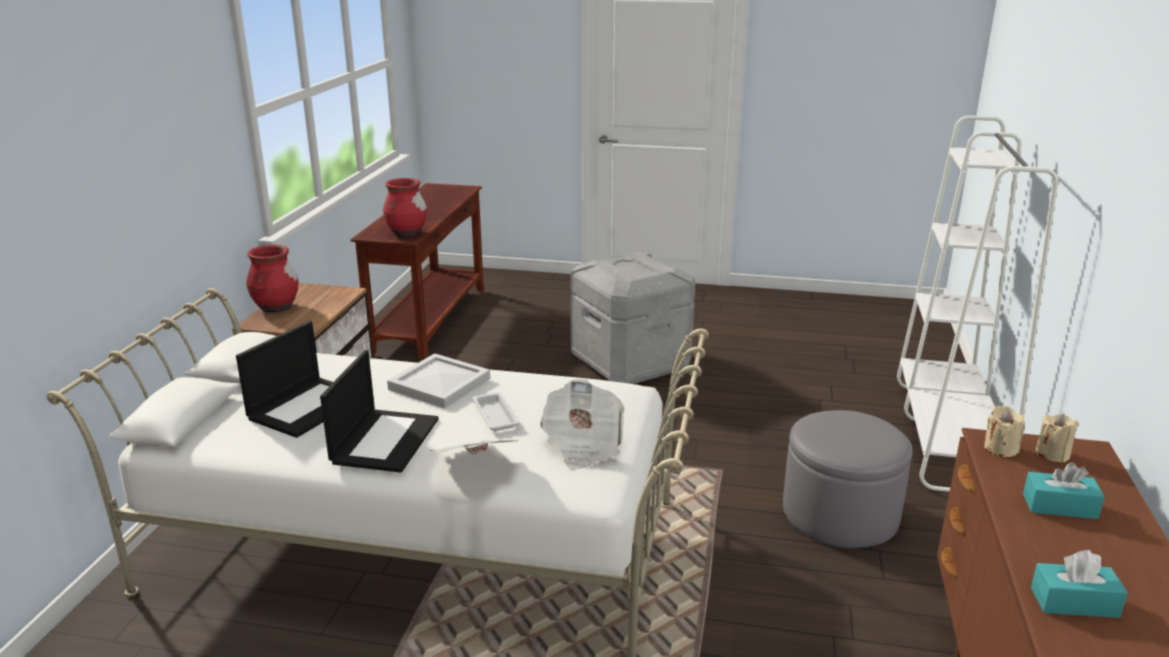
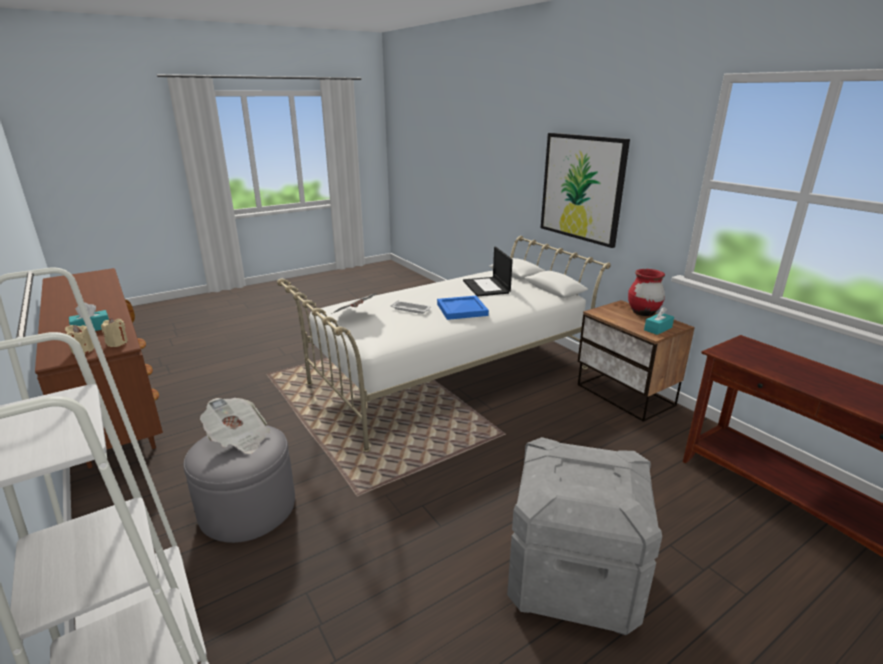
camera: 135 degrees right, 0 degrees up
laptop [320,350,438,473] -> none
red vase [383,178,427,237] -> none
white tray [387,353,490,408] -> blue tray [437,296,489,320]
newspaper [429,440,516,454] -> newspaper moved to [200,398,270,454]
turquoise tissue box [1031,550,1128,618] -> turquoise tissue box moved to [644,307,674,335]
none -> picture [541,133,630,248]

